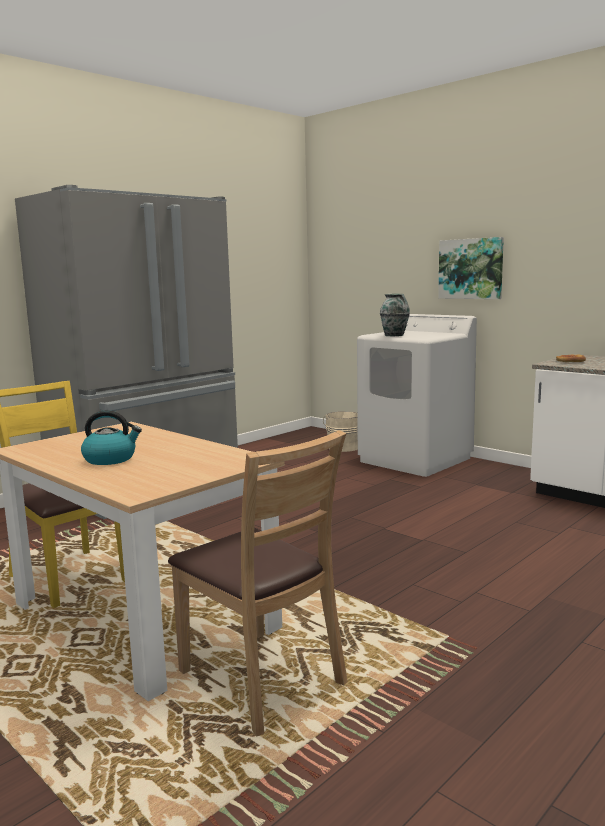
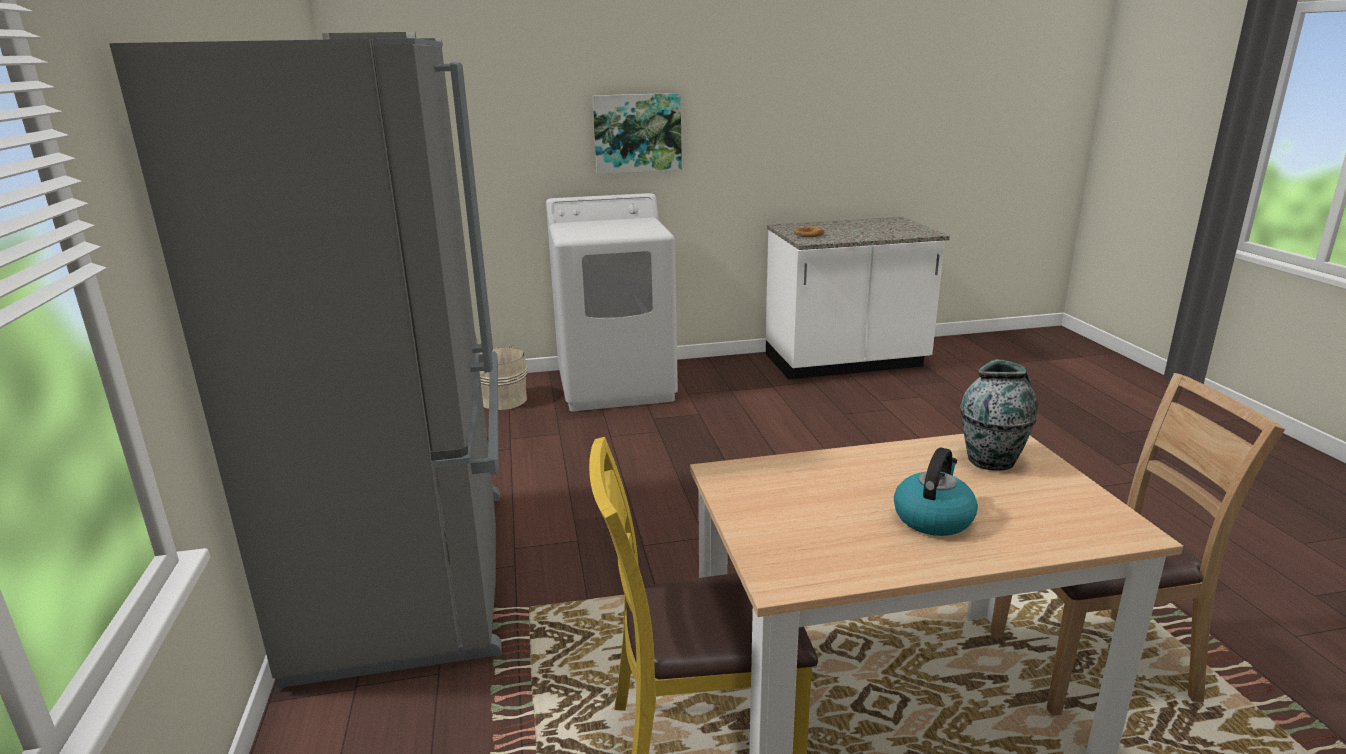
camera: 55 degrees left, 10 degrees up
vase [380,294,410,336] -> vase moved to [960,359,1038,471]

